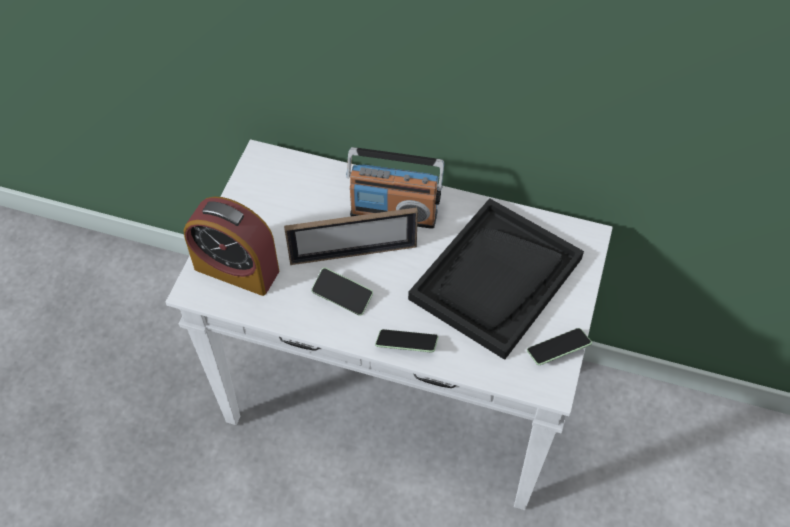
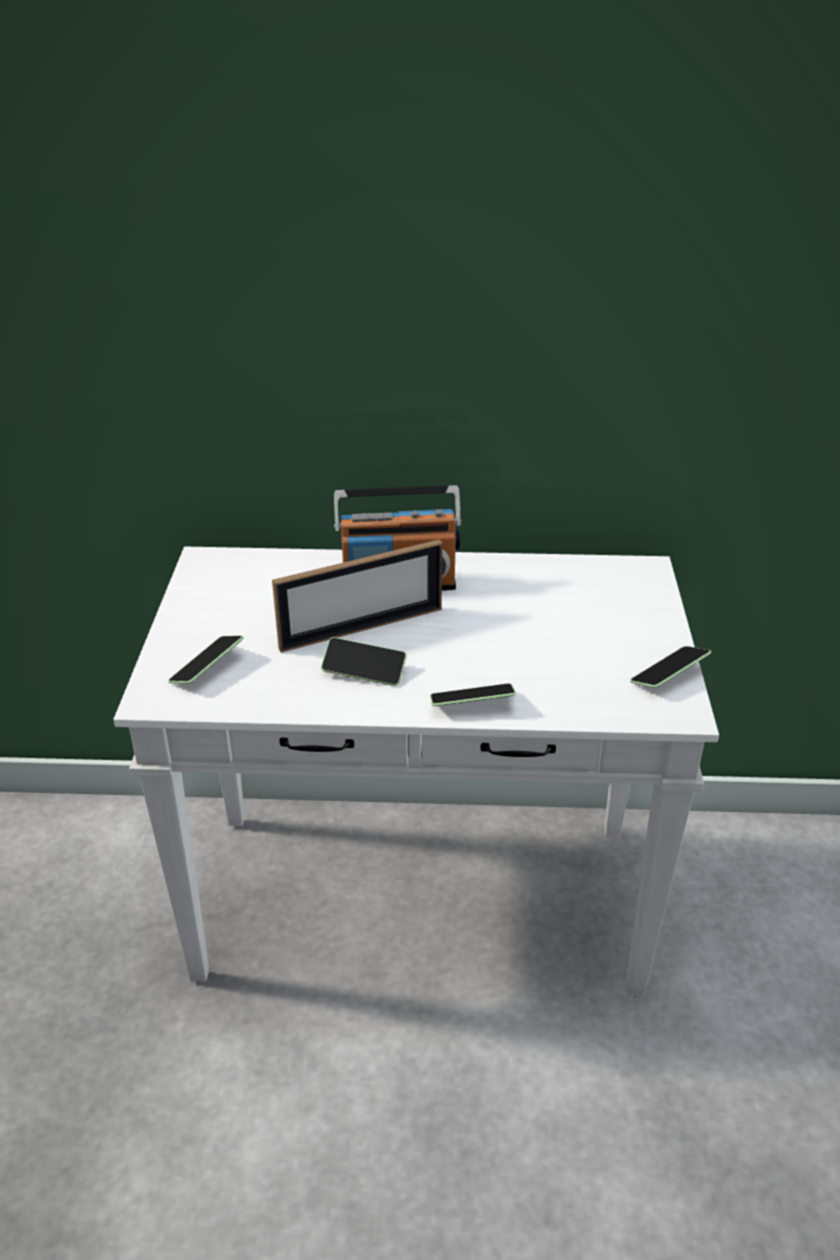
camera: 15 degrees left, 20 degrees down
alarm clock [184,196,279,296] -> phone [168,636,243,684]
black tray [408,198,584,360] -> none

